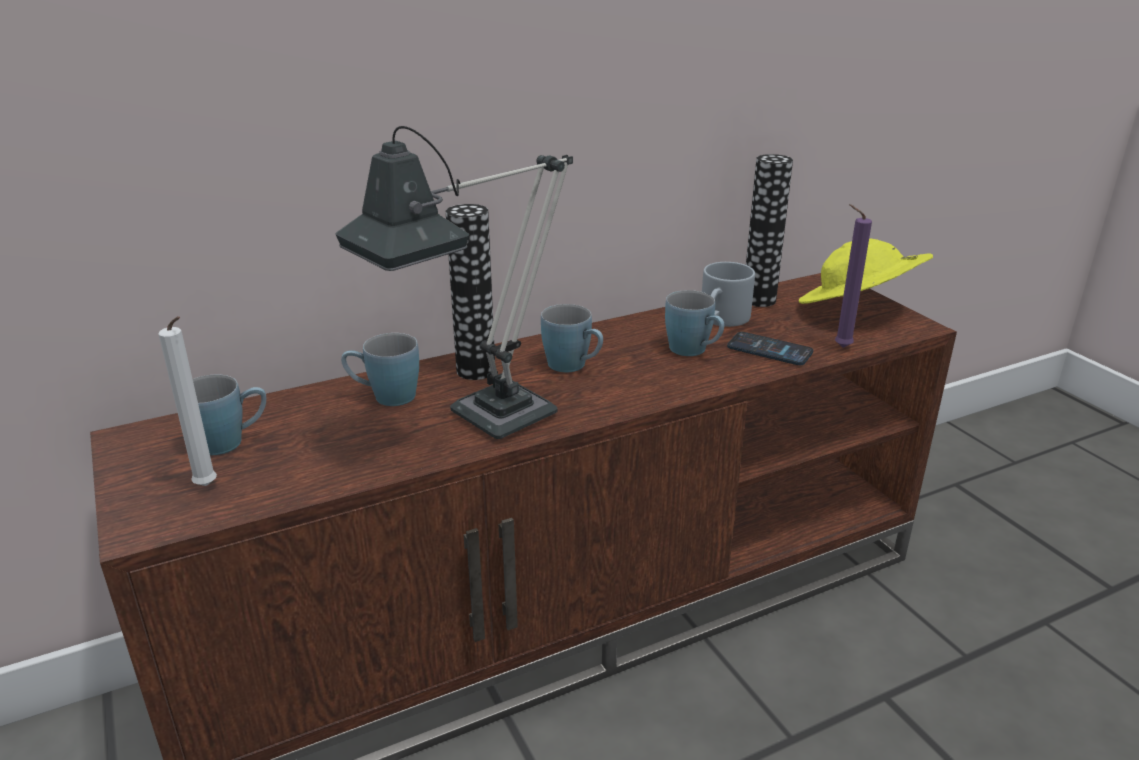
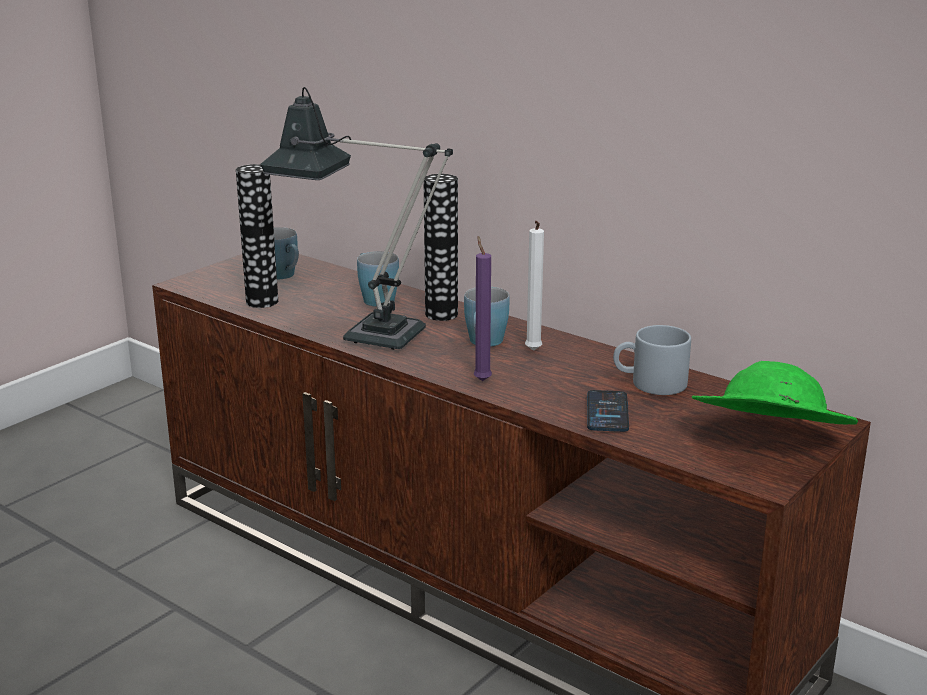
camera: 65 degrees right, 5 degrees down
white candle [158,316,217,486] -> white candle moved to [525,221,544,351]
blue mug [665,290,724,356] -> none
vase [746,154,793,307] -> vase moved to [236,164,278,308]
yellow hat [799,239,933,304] -> green hat [692,361,858,425]
purple candle [835,204,872,348] -> purple candle moved to [474,236,492,381]

